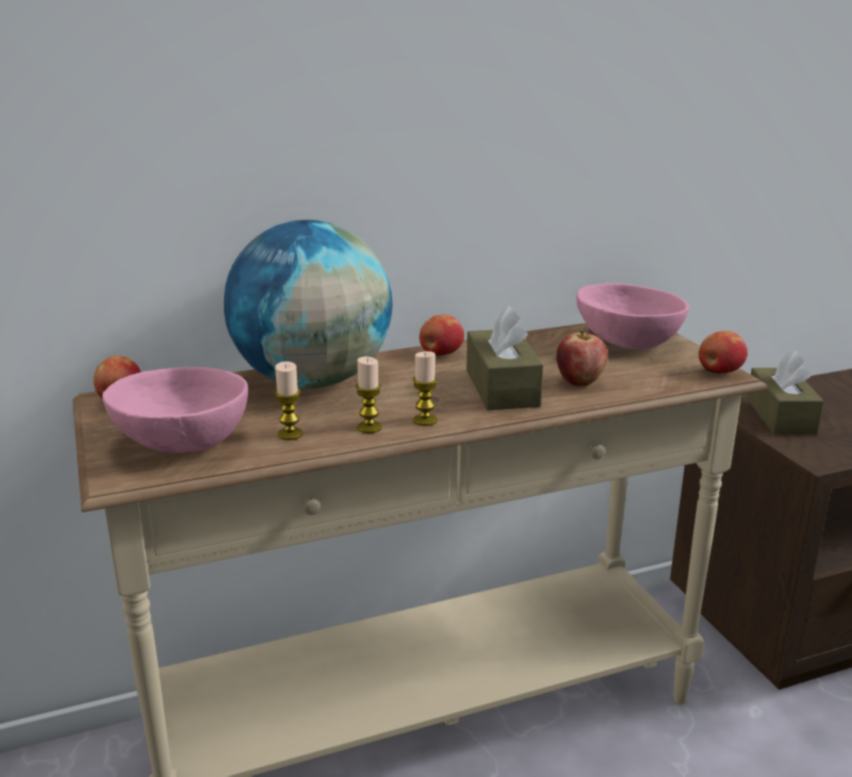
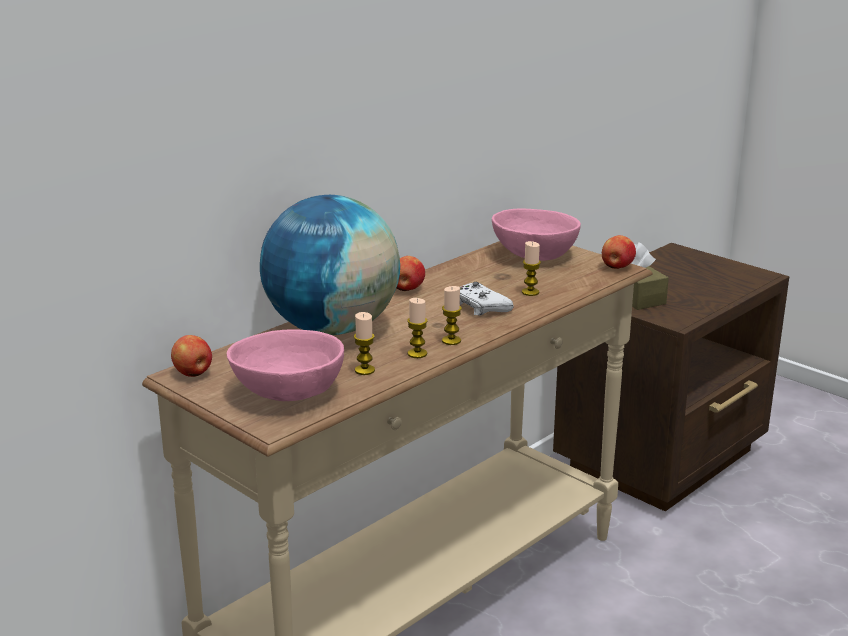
camera: 25 degrees left, 0 degrees up
brown tissue box [467,306,543,410] -> white game controller [460,282,514,315]
apple [557,331,608,386] -> candle [522,241,541,296]

